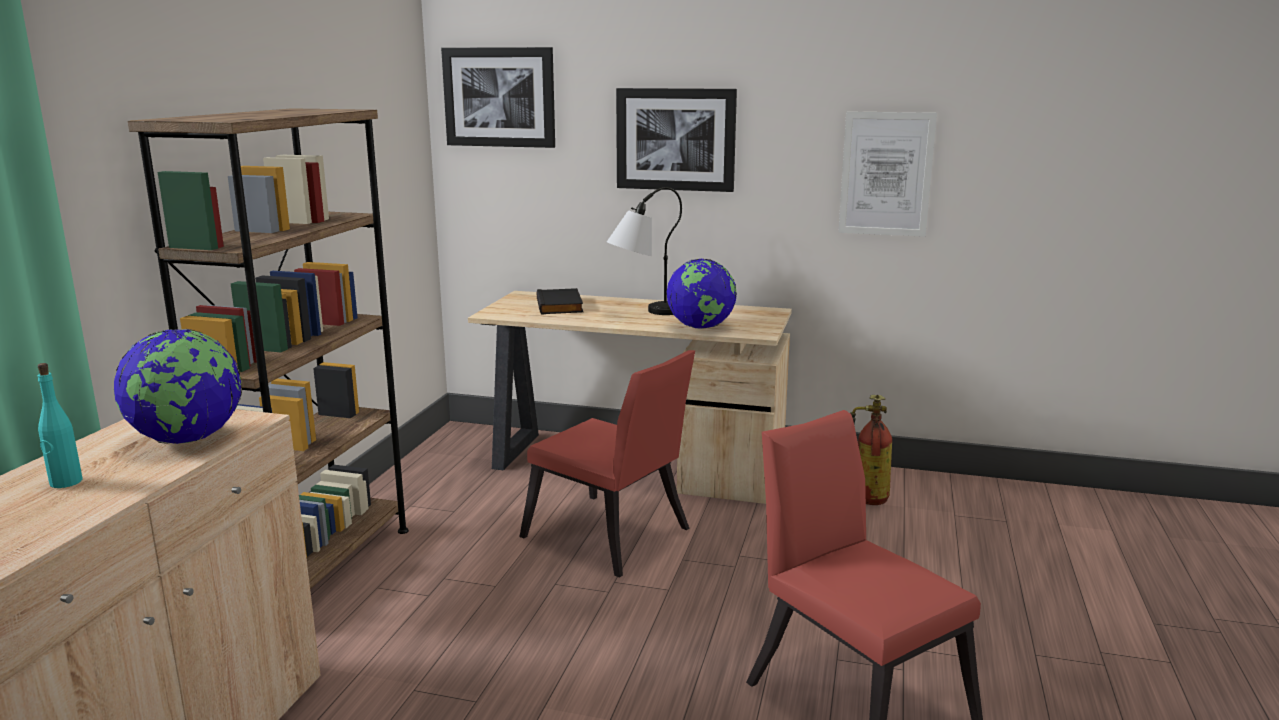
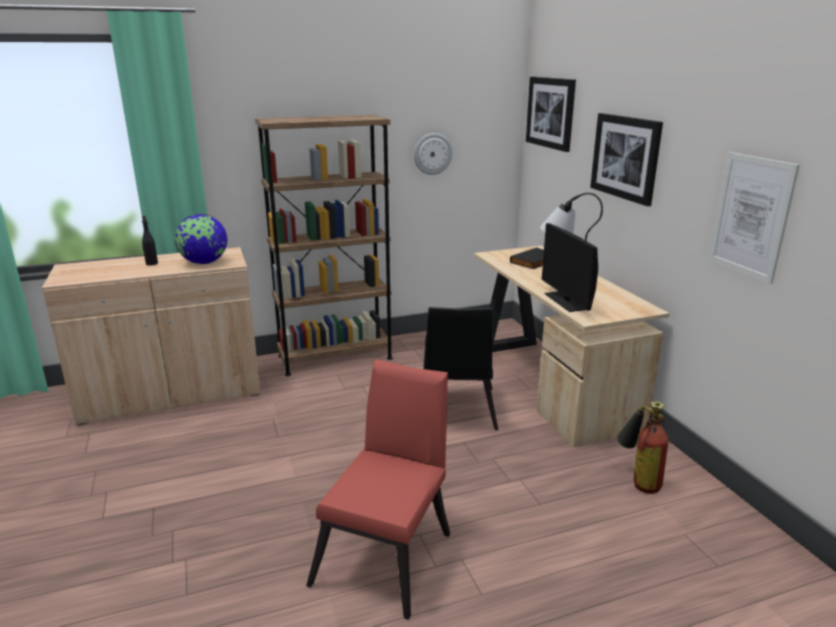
camera: 55 degrees right, 5 degrees up
turquoise bottle [38,363,83,488] -> black bottle [142,215,158,266]
red chair [519,350,695,578] -> black chair [423,307,498,430]
globe [666,259,737,329] -> monitor [542,223,598,312]
none -> wall clock [414,133,452,175]

